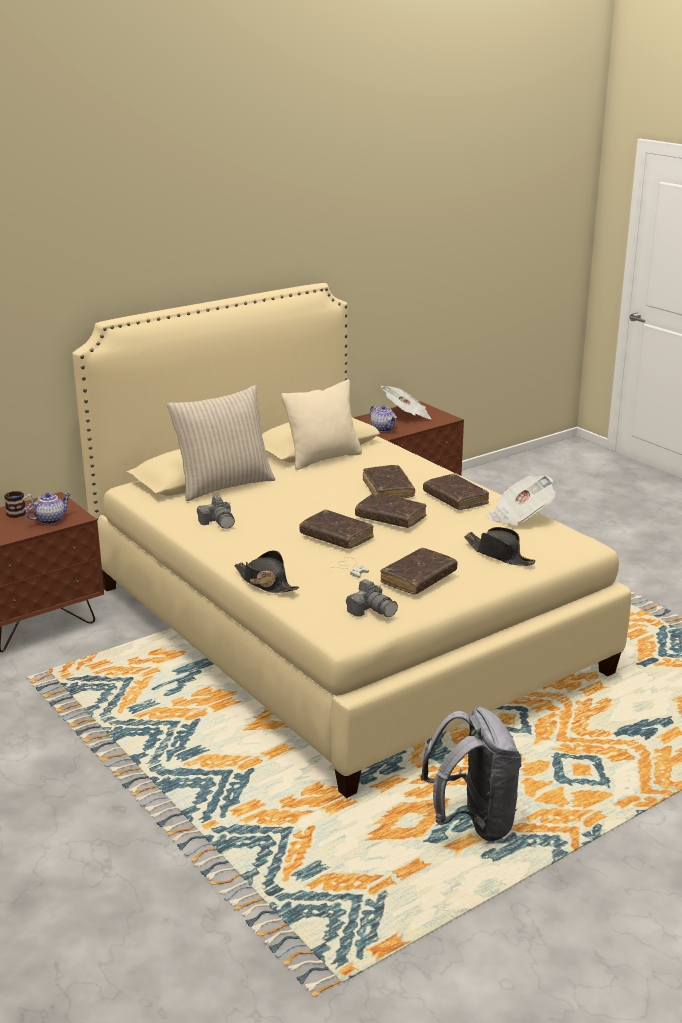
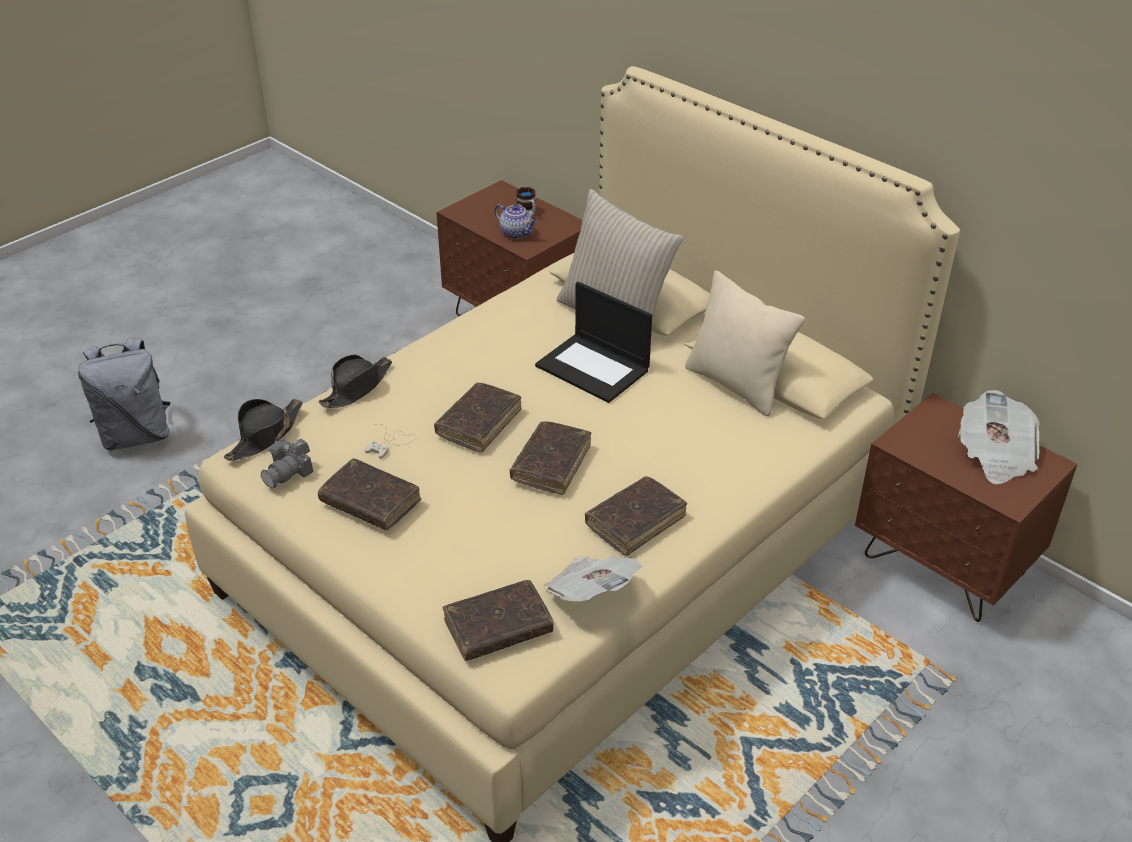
camera: 80 degrees right, 15 degrees up
camera [197,495,235,529] -> none
brown book [363,465,415,499] -> brown book moved to [443,580,554,661]
teapot [370,405,397,432] -> none
grey backpack [420,707,522,841] -> grey backpack moved to [78,338,170,451]
black hat [464,527,536,566] -> black hat moved to [224,399,303,461]
none -> laptop [535,282,652,403]

